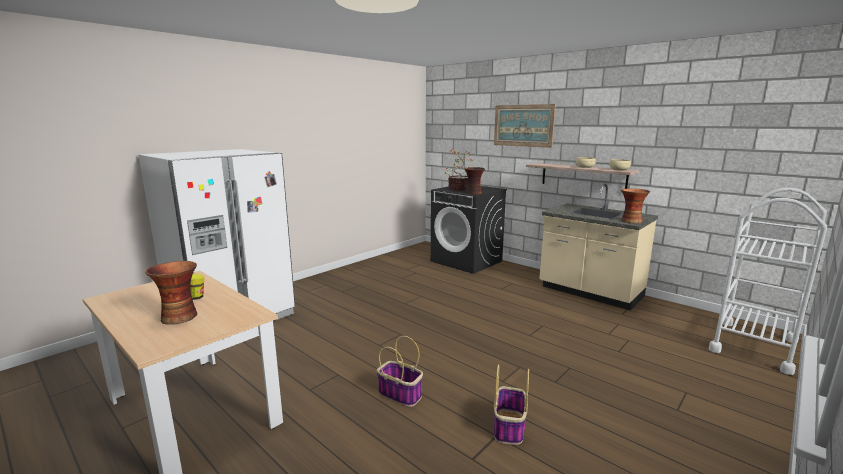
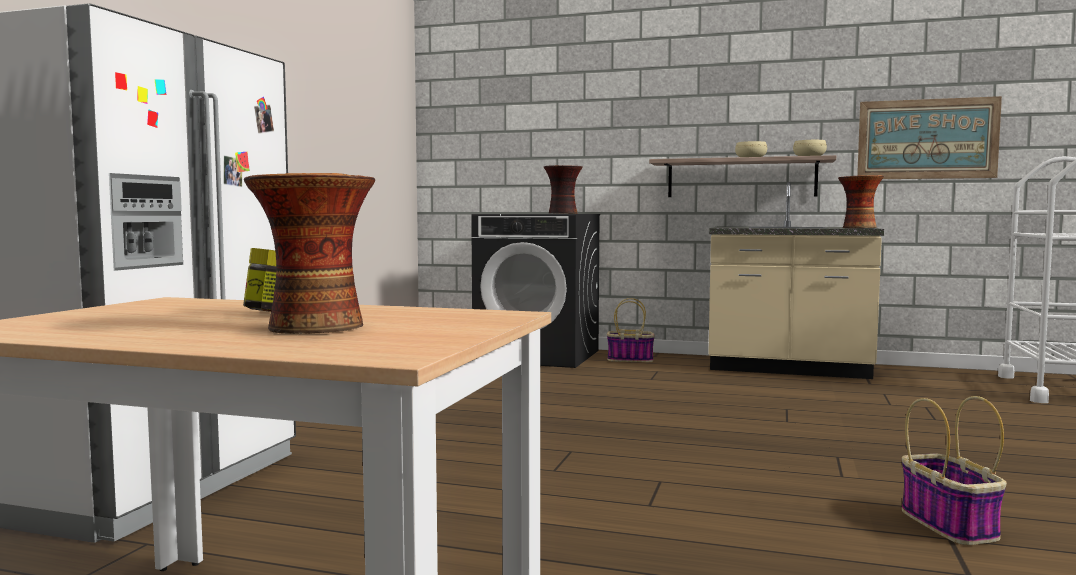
camera: 25 degrees left, 10 degrees down
basket [377,336,423,407] -> basket moved to [607,298,655,362]
potted plant [445,150,473,191] -> none
picture [494,104,556,148] -> picture moved to [857,96,1002,179]

